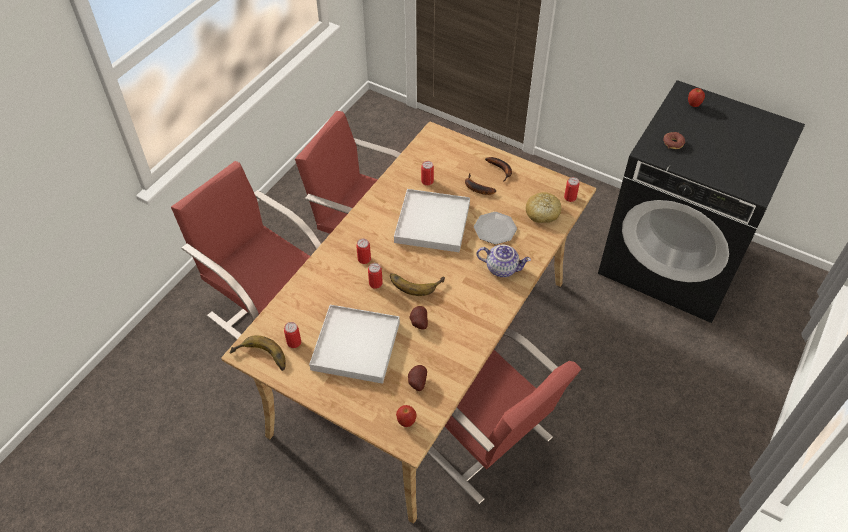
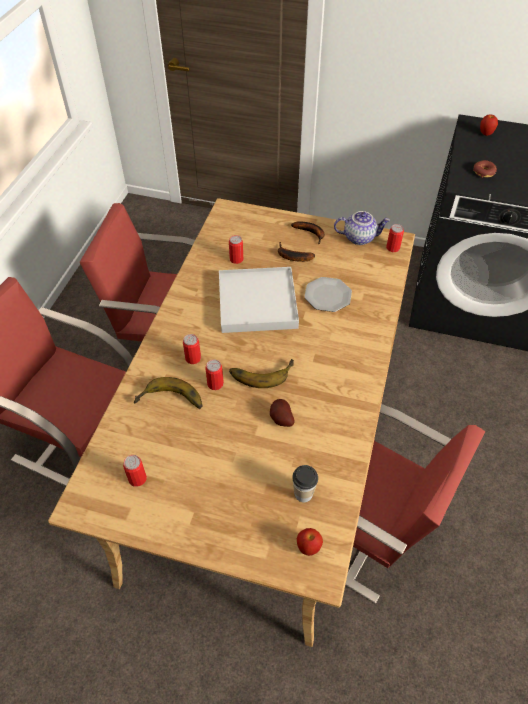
camera: 15 degrees left, 0 degrees up
banana [230,335,286,371] -> banana moved to [134,377,202,409]
white tray [309,305,400,384] -> none
potato [408,365,427,391] -> cup [292,465,318,502]
teapot [477,245,531,277] -> teapot moved to [334,211,390,245]
bread [526,192,561,223] -> none

